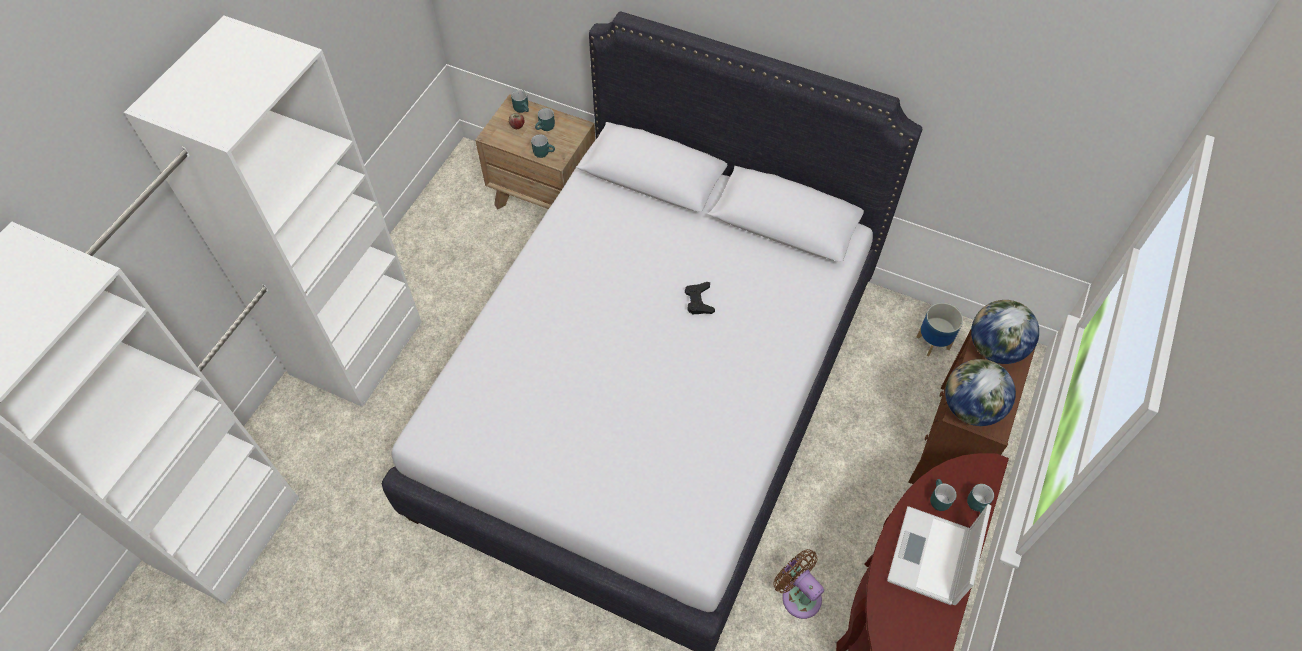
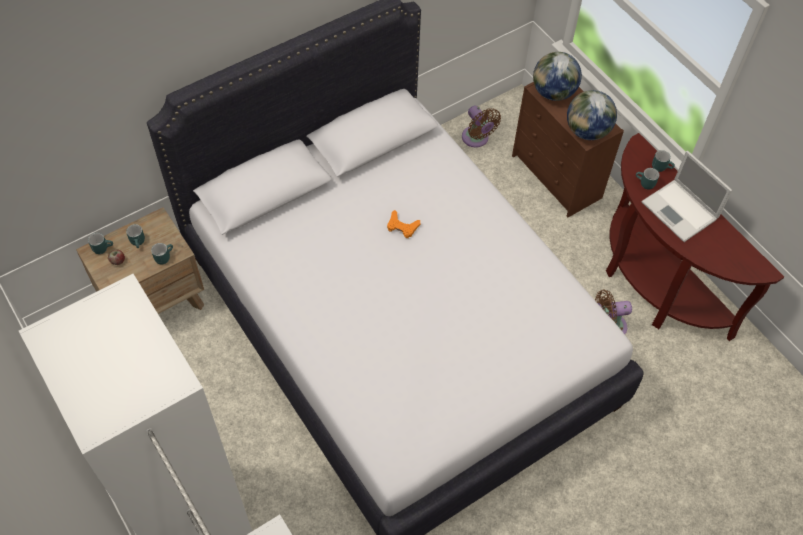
camera: 60 degrees left, 0 degrees up
black game controller [685,282,715,314] -> orange game controller [387,210,420,238]
planter [917,303,963,356] -> brown fan [462,106,501,147]

